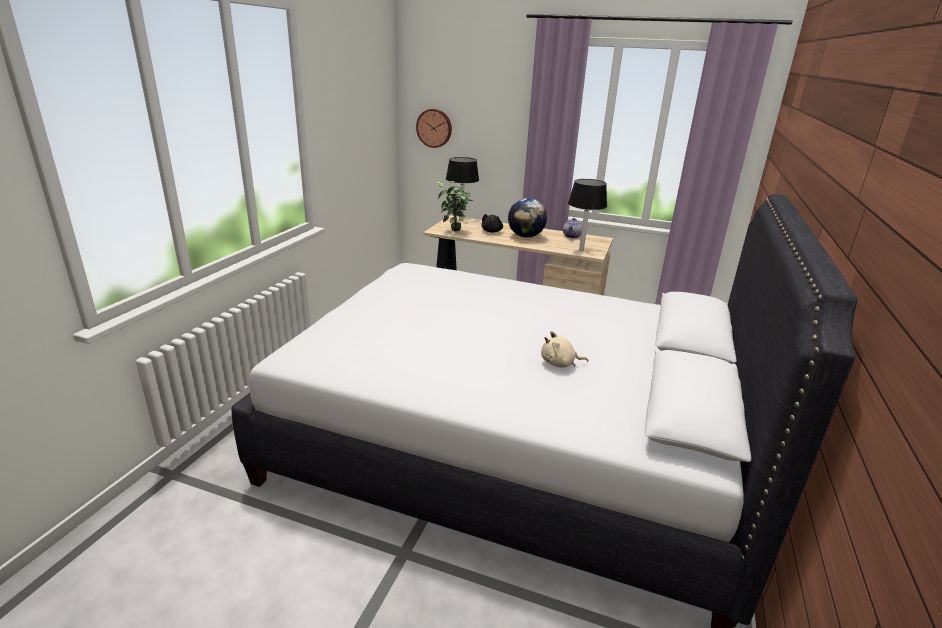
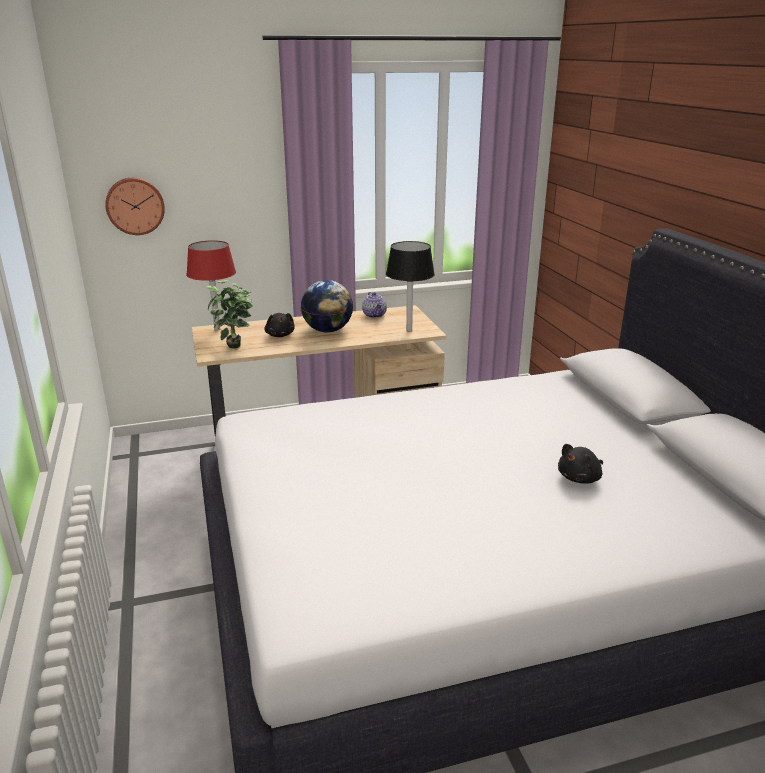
camera: 35 degrees left, 0 degrees up
black table lamp [446,157,479,220] -> red table lamp [186,240,236,331]
beige plush toy [541,331,589,368] -> black plush toy [558,444,603,484]

